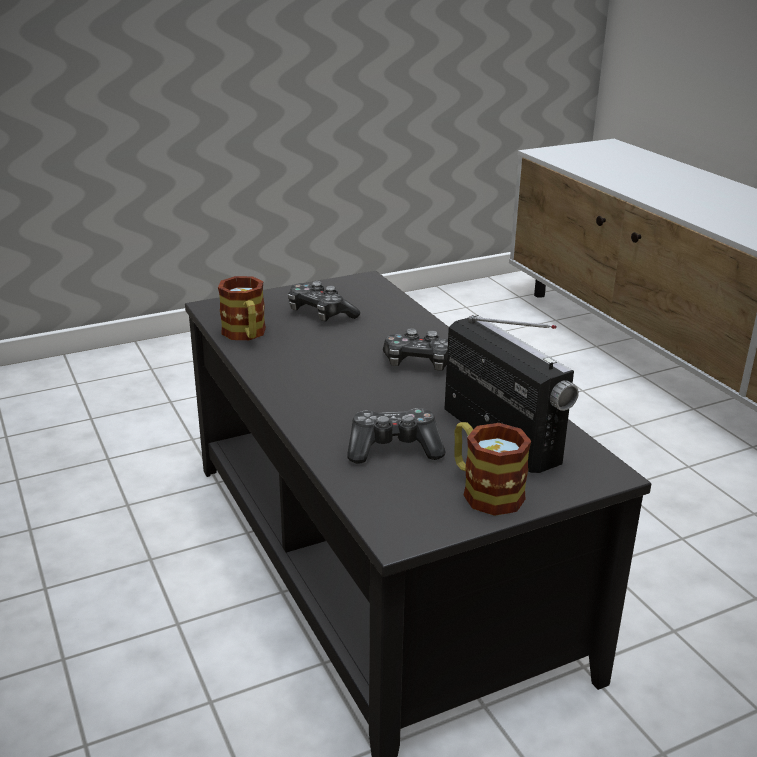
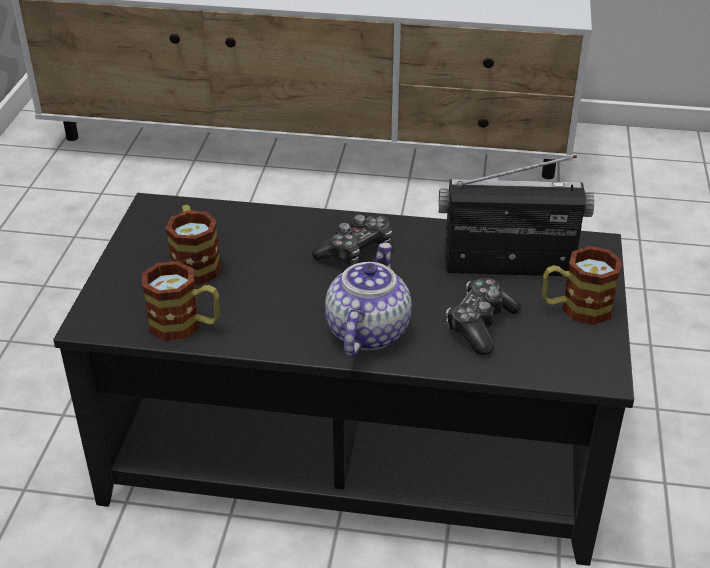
camera: 55 degrees left, 10 degrees up
game controller [288,281,360,321] -> mug [166,205,221,285]
none -> teapot [325,242,412,356]

